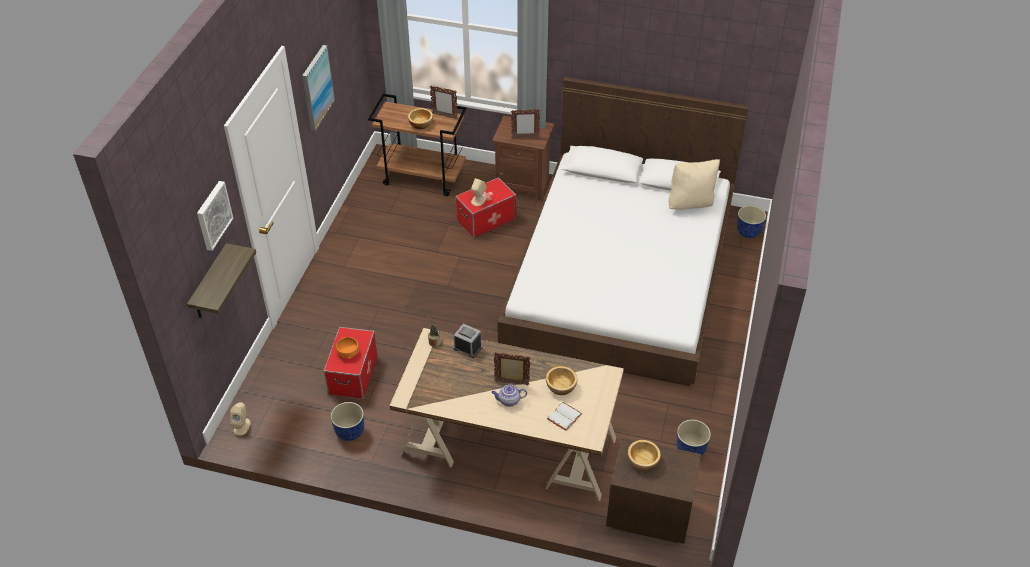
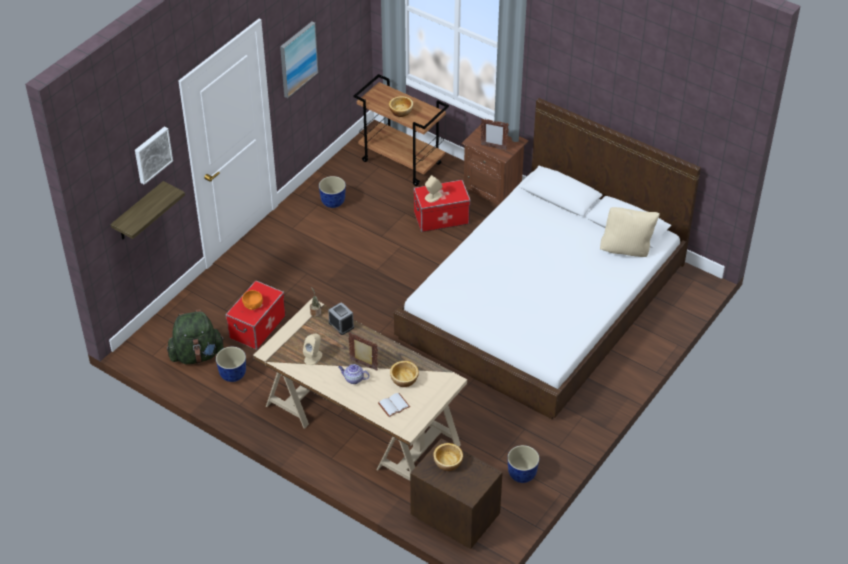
camera: 20 degrees right, 0 degrees up
beige speaker [230,402,251,435] -> beige speaker moved to [303,333,322,365]
picture frame [430,85,458,119] -> none
planter [737,205,766,238] -> planter moved to [319,176,346,208]
none -> green backpack [167,309,225,364]

